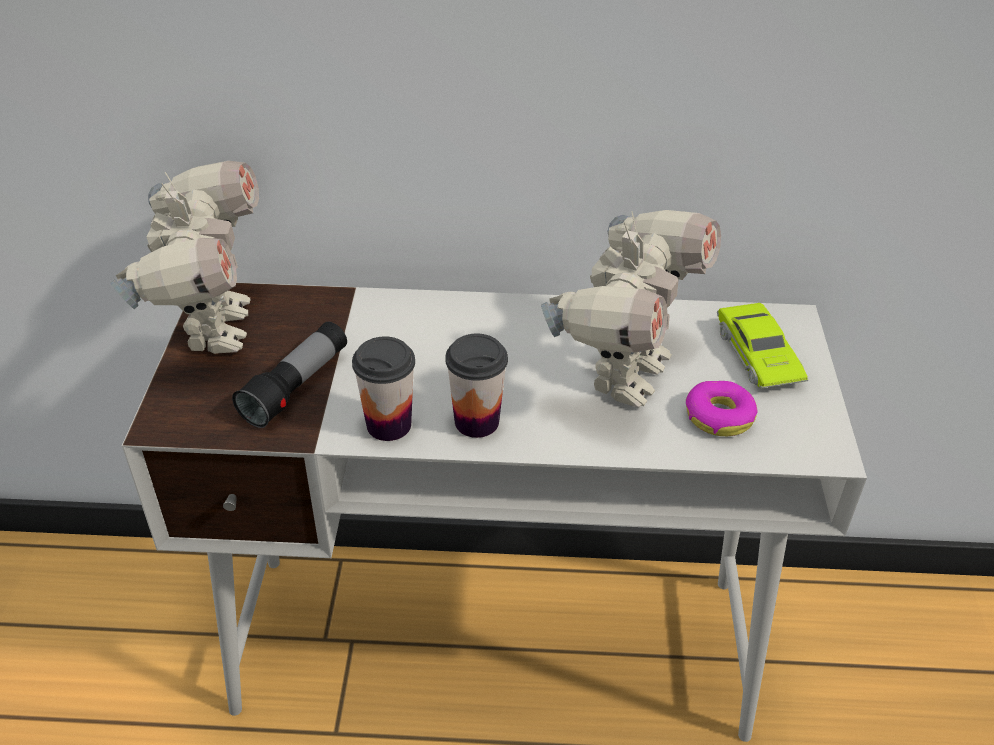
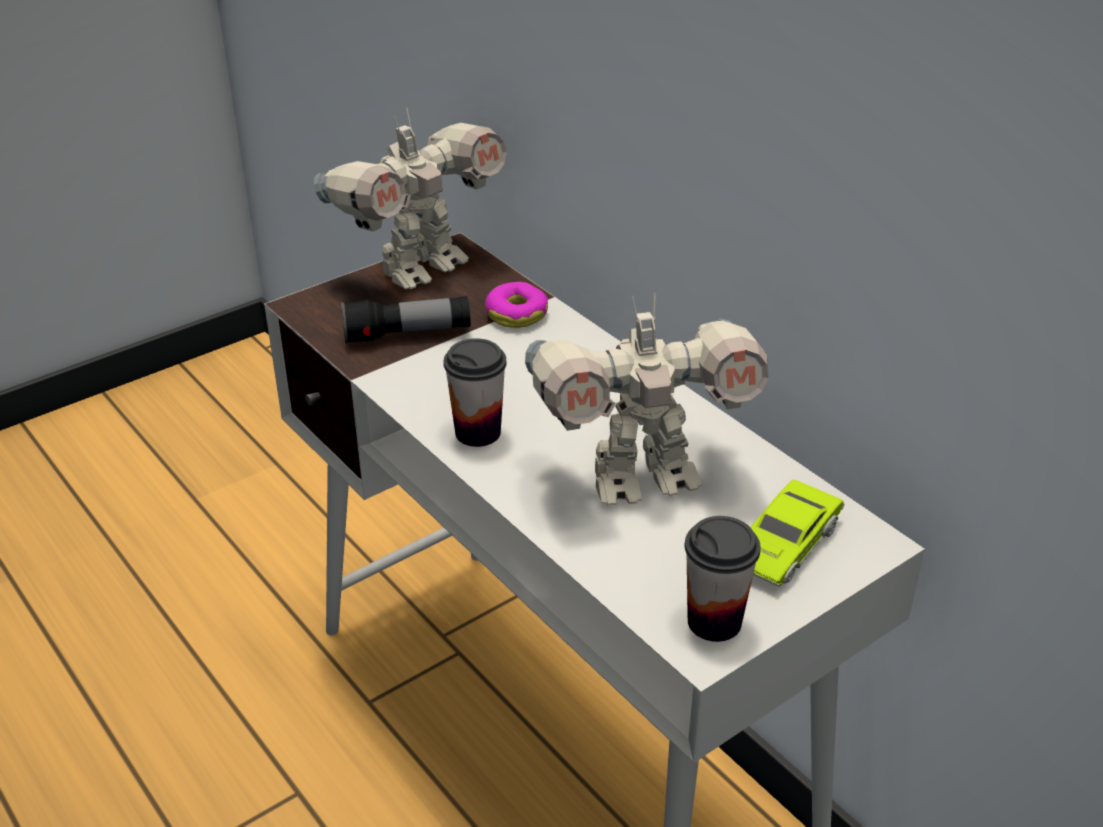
camera: 50 degrees right, 5 degrees down
cup [352,336,415,441] -> cup moved to [685,516,761,642]
donut [686,381,758,436] -> donut moved to [485,282,548,328]

